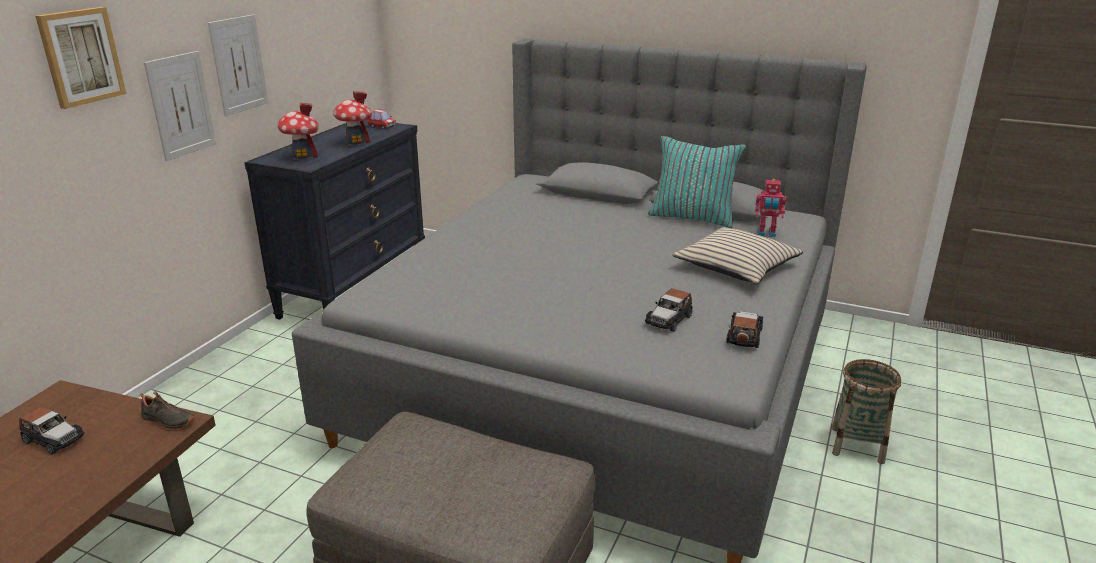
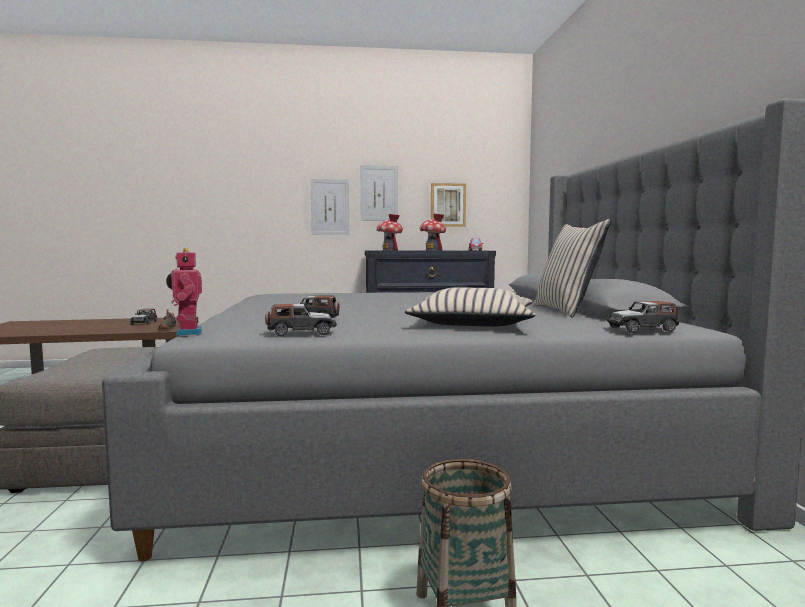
camera: 60 degrees right, 20 degrees down
picture [35,7,126,109] -> picture moved to [431,183,466,227]
turquoise pillow [648,136,746,228] -> beige pillow [534,219,611,318]
toy robot [755,179,787,237] -> toy robot moved to [166,248,202,335]
none -> toy car [606,301,679,333]

